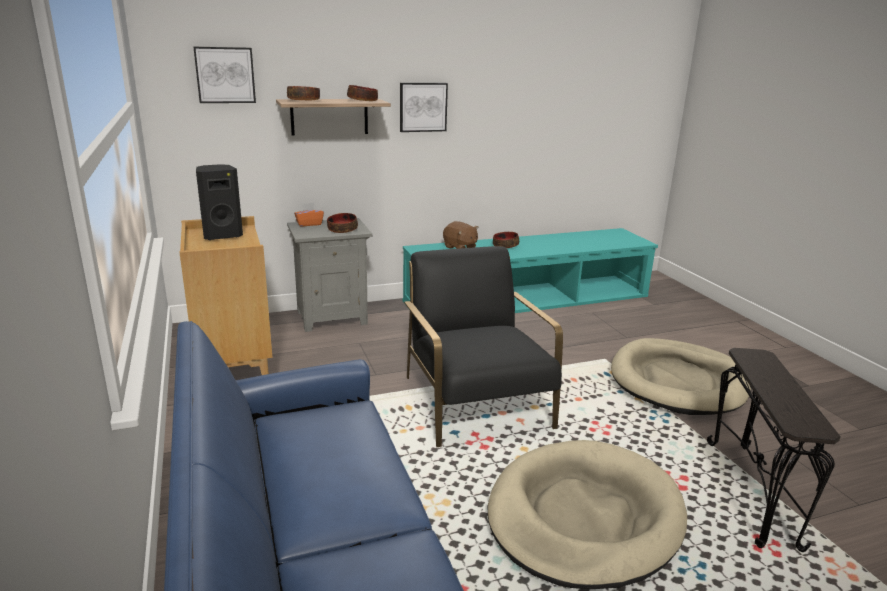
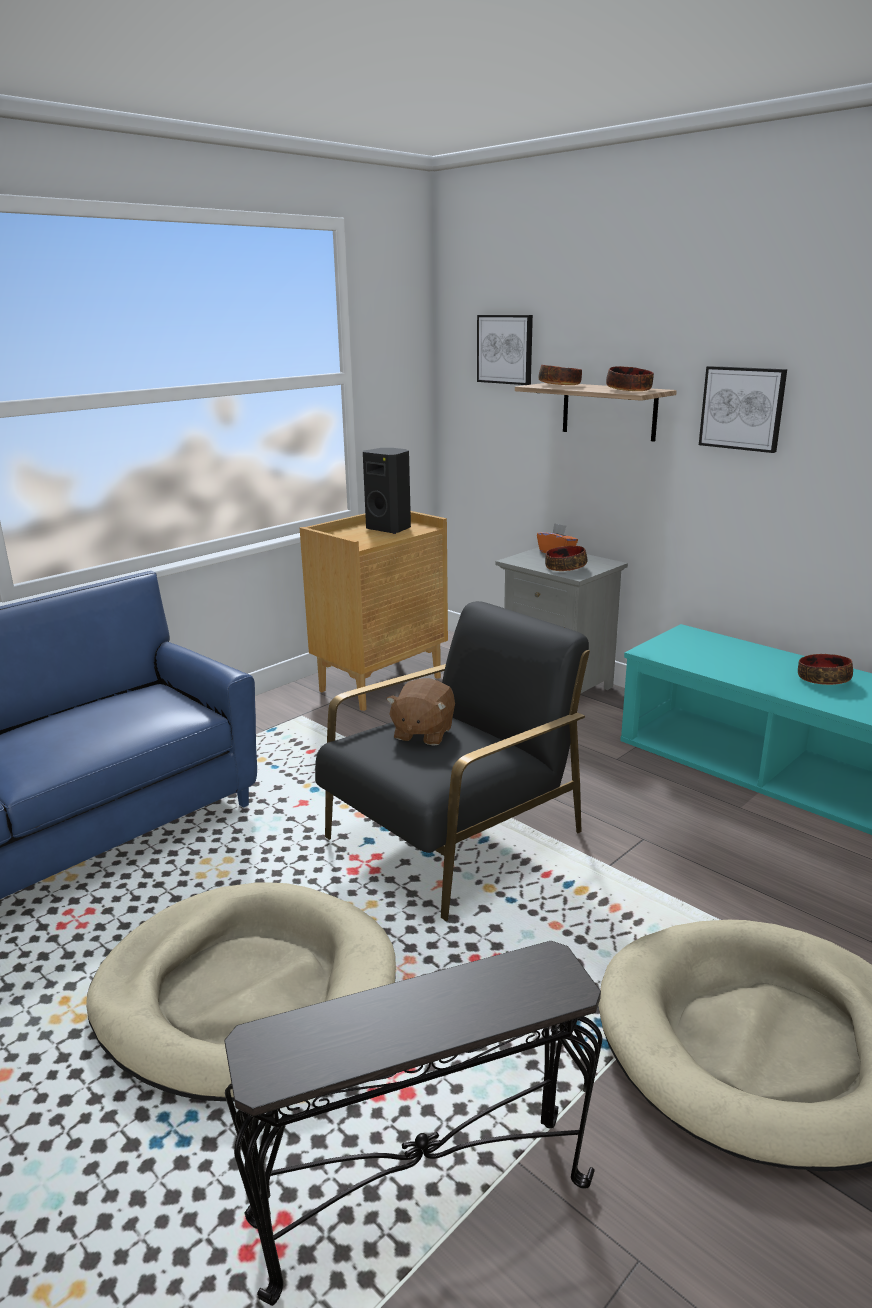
camera: 65 degrees right, 0 degrees up
brown plush toy [443,221,478,249] -> brown plush toy moved to [386,678,455,746]

